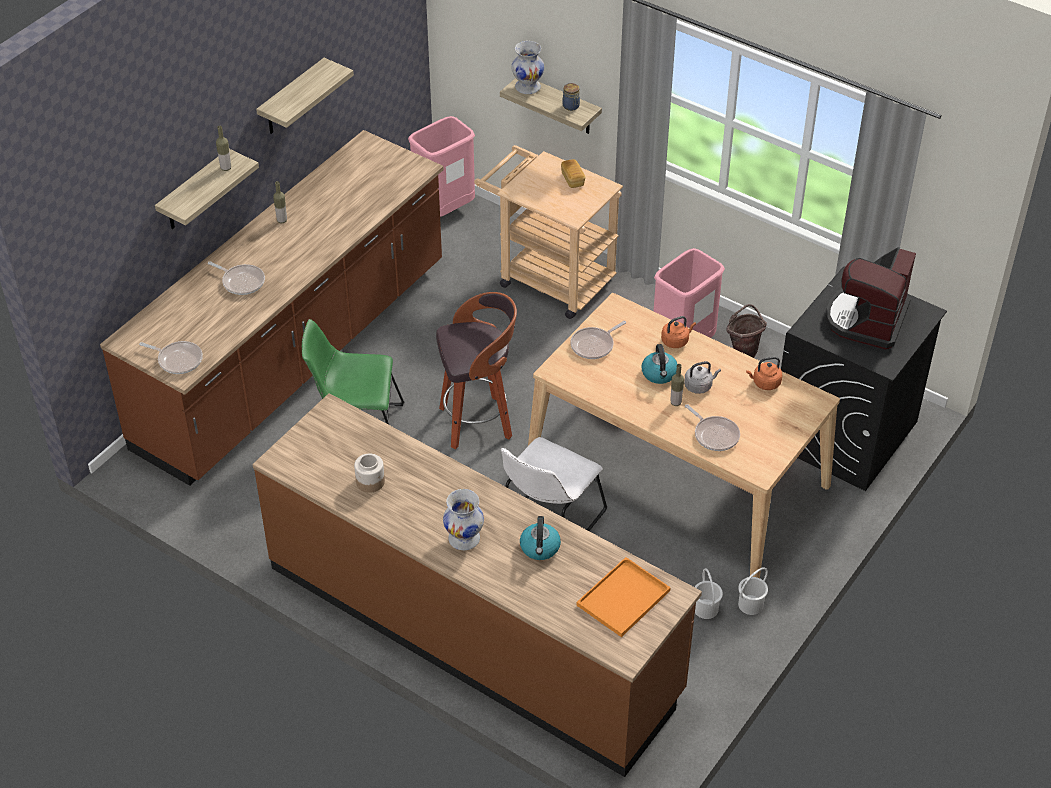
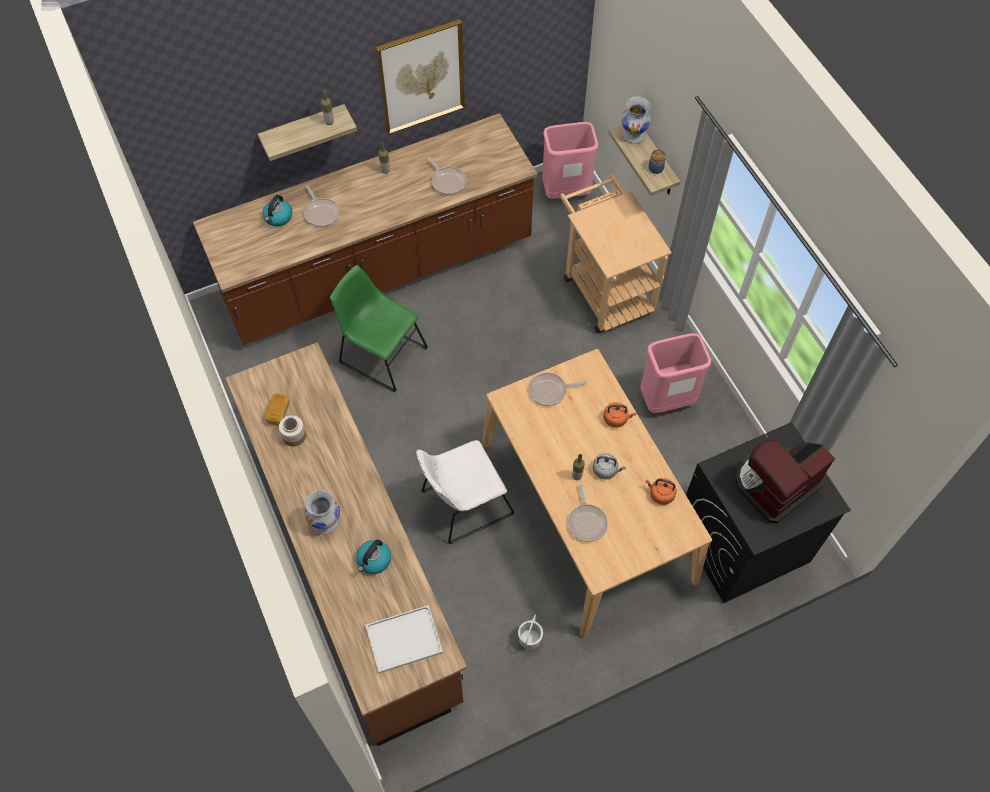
camera: 30 degrees right, 15 degrees up
frying pan [139,341,203,374] -> frying pan moved to [427,157,466,195]
shelf [256,58,354,134] -> picture [376,19,465,135]
stool [436,292,517,449] -> none
bread [561,159,586,188] -> bread moved to [265,394,289,426]
orange tray [577,557,671,637] -> white tray [365,605,443,673]
kettle [642,344,677,384] -> kettle moved to [262,195,292,227]
brown bucket [726,304,767,358] -> none
white bucket [738,567,768,615] -> none

